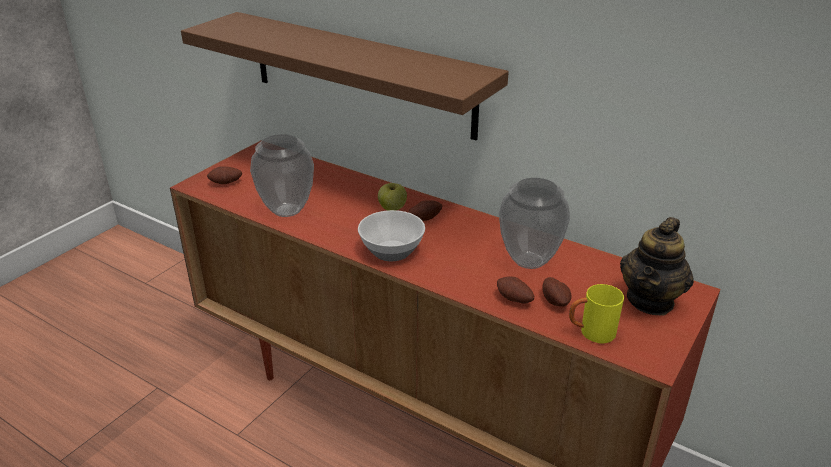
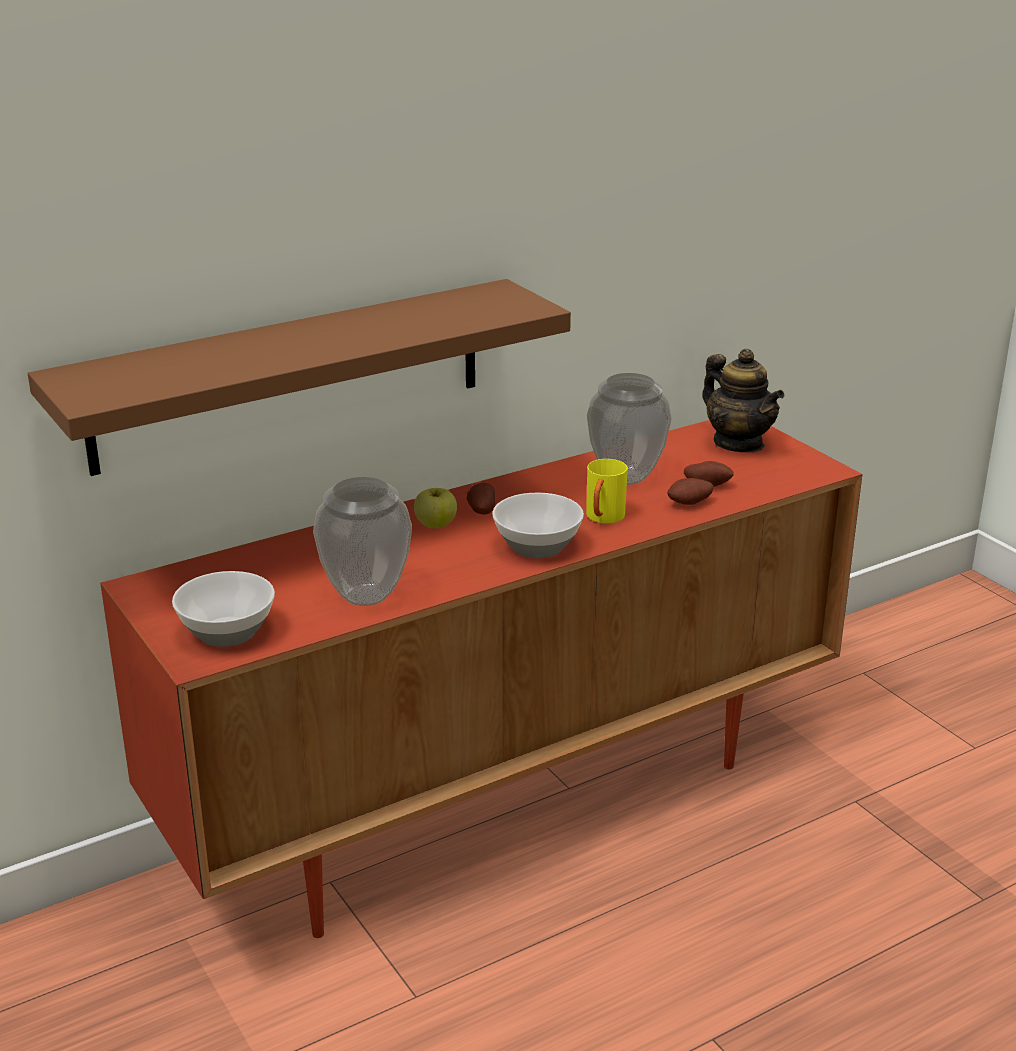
camera: 65 degrees left, 5 degrees down
potato [207,166,242,184] -> bowl [172,571,275,647]
yellow mug [569,284,624,343] -> yellow mug moved to [586,459,628,524]

